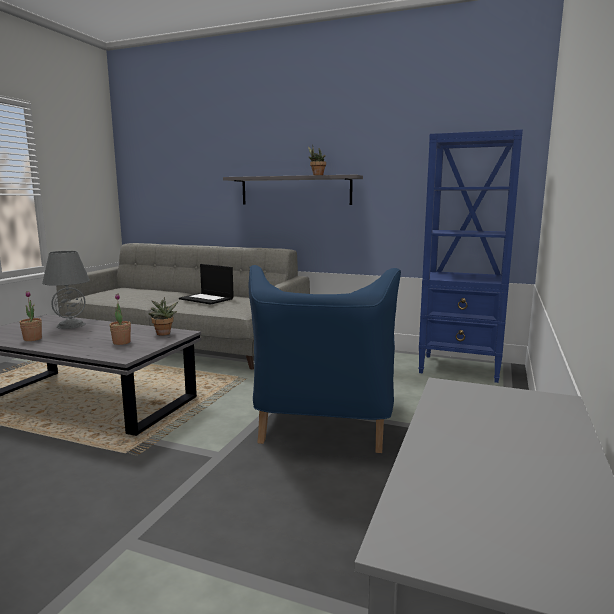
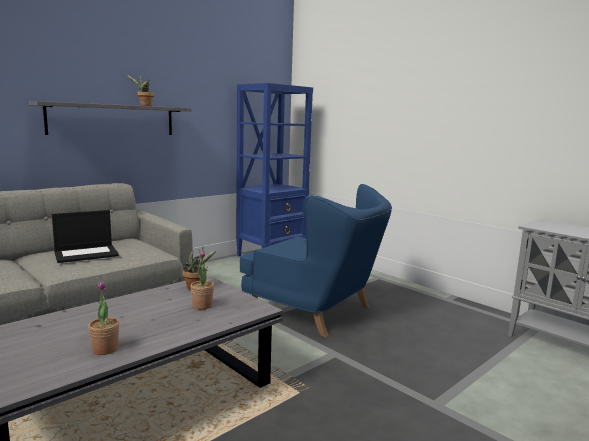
camera: 65 degrees left, 0 degrees up
grey table lamp [42,251,90,329] -> none

